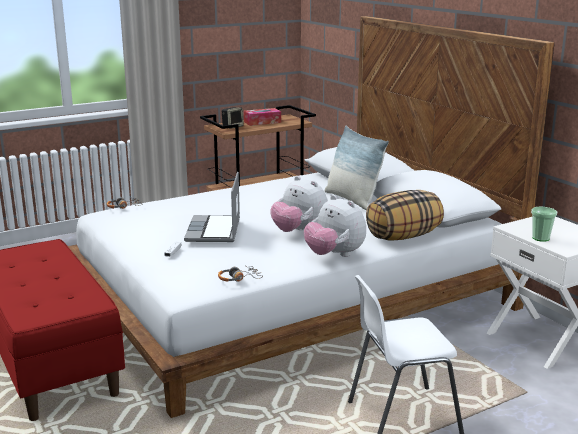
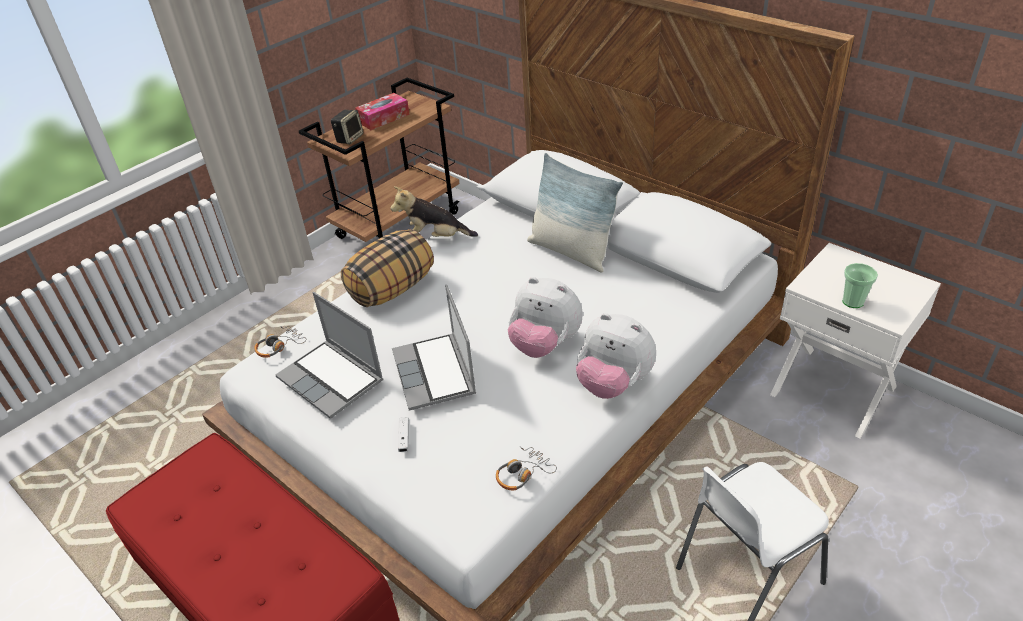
camera: 15 degrees left, 20 degrees up
pillow [366,190,444,241] -> pillow moved to [341,229,434,307]
none -> laptop [275,292,383,419]
none -> plush toy [390,186,478,237]

